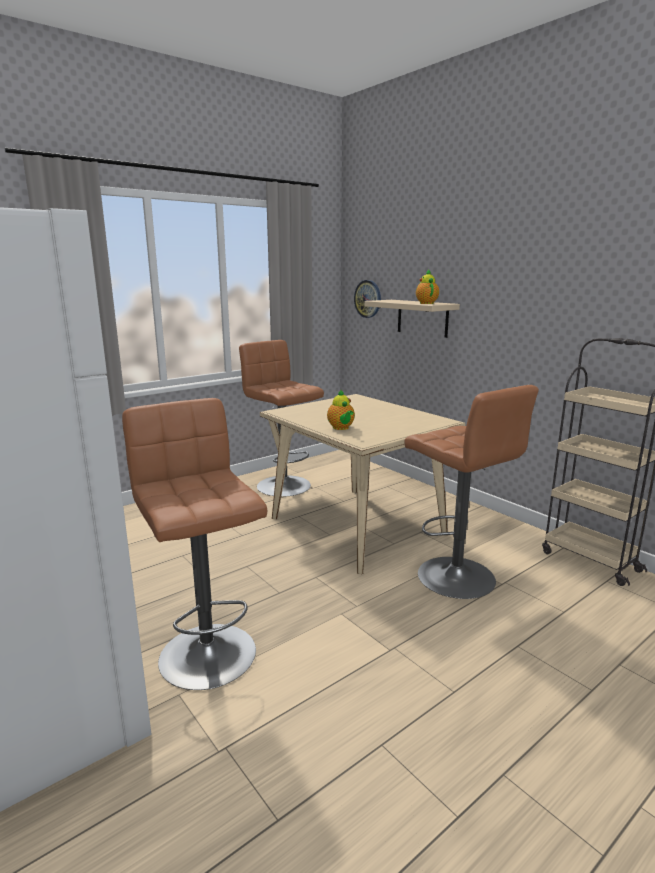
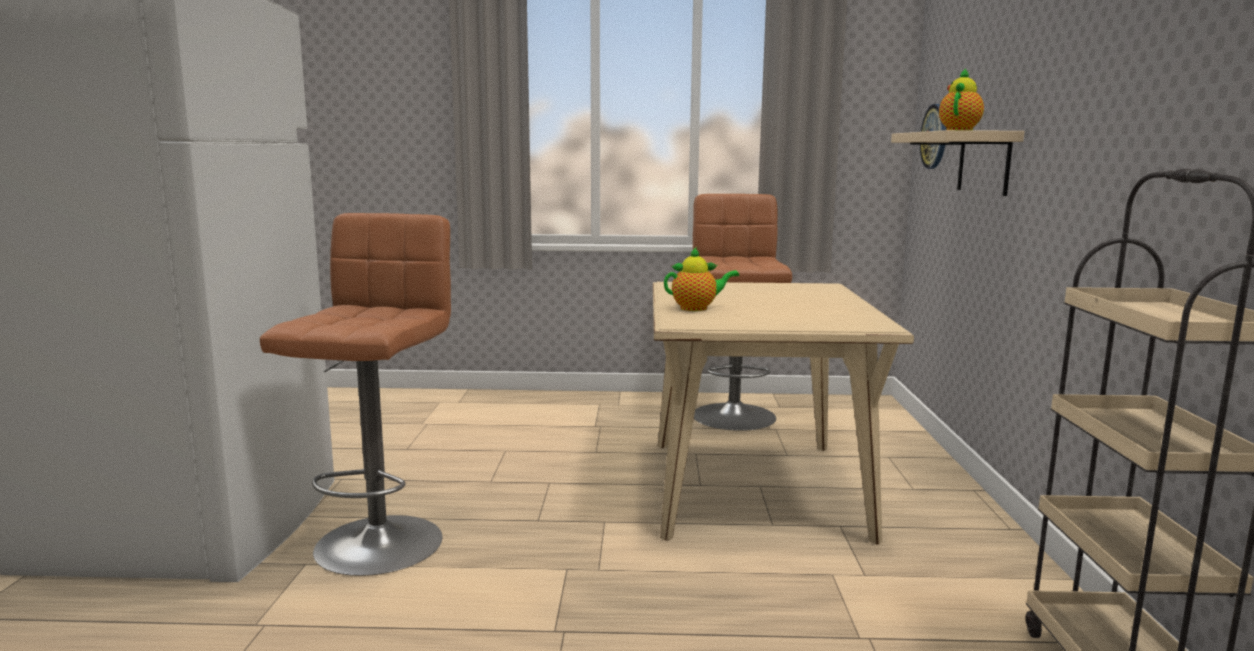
camera: 40 degrees right, 5 degrees down
teapot [327,390,355,430] -> teapot turned 120 degrees counterclockwise [664,247,739,311]
brown stool [405,385,539,599] -> none

